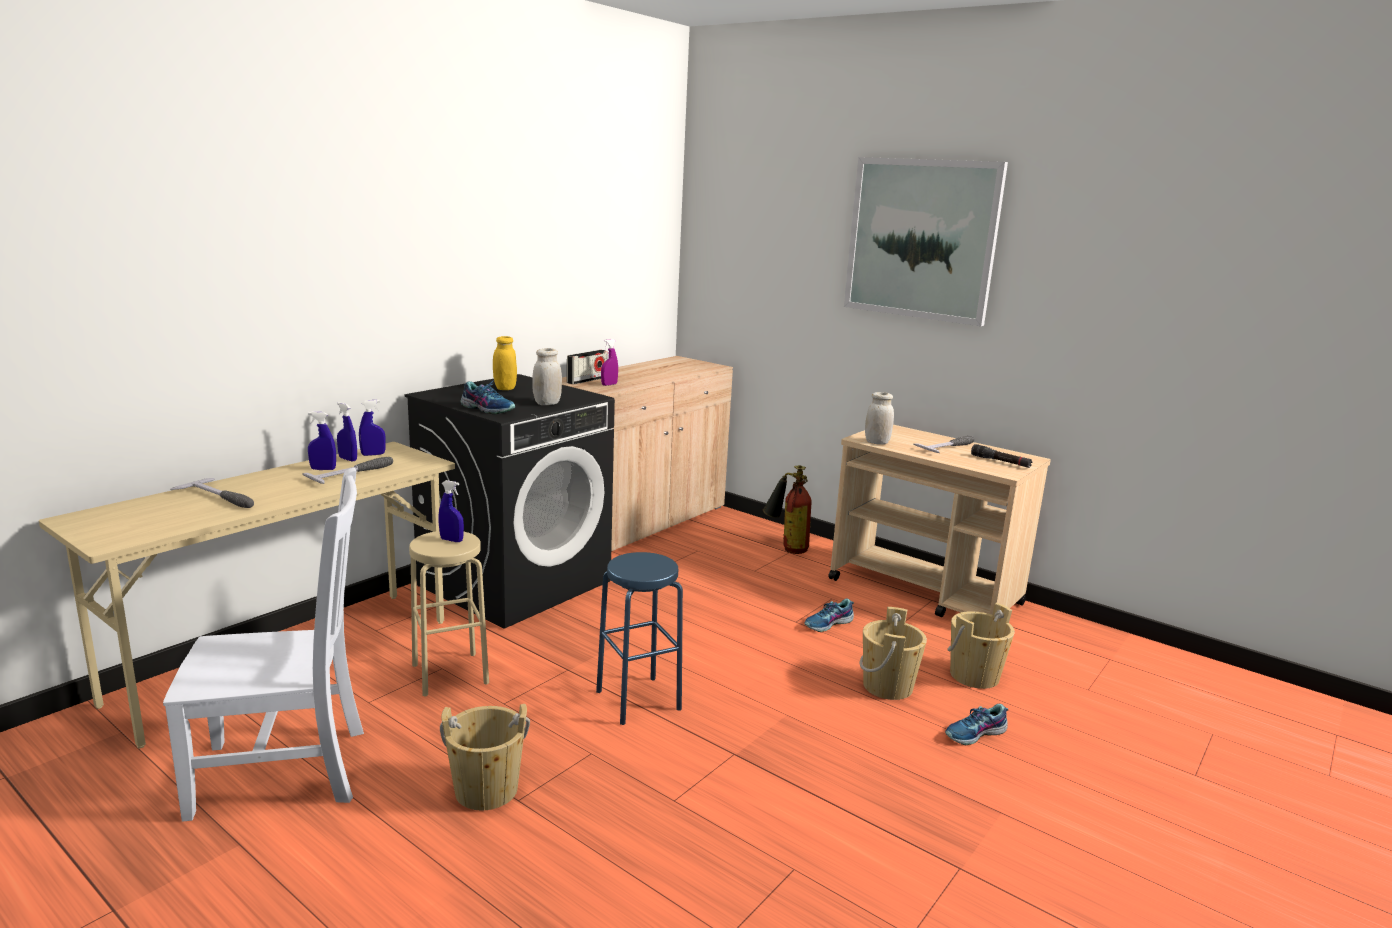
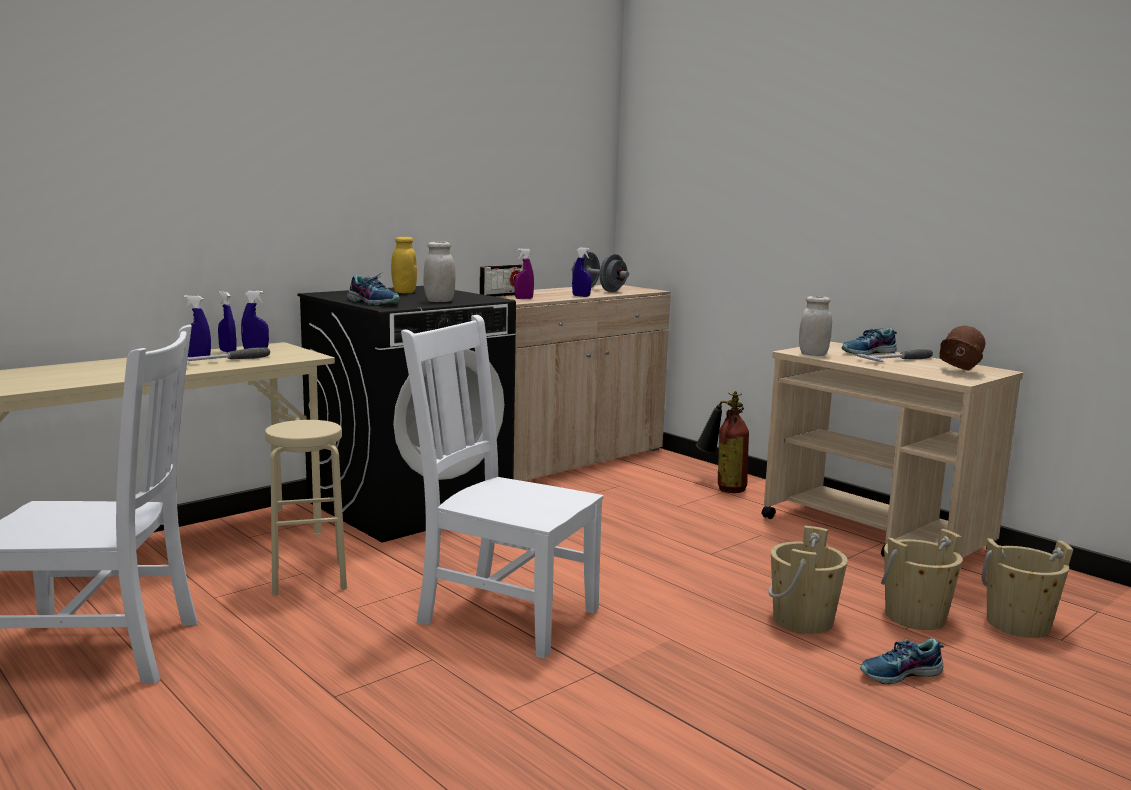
camera: 10 degrees right, 5 degrees down
hammer [171,478,254,508] -> none
blue spray bottle [439,480,464,542] -> blue spray bottle moved to [572,248,592,297]
beige bucket [440,704,530,810] -> beige bucket moved to [982,538,1073,638]
blue stool [596,552,683,725] -> white chair [401,315,603,659]
shoe [804,599,854,632] -> shoe moved to [842,328,897,355]
picture [844,157,1008,326] -> none
black flashlight [971,444,1032,468] -> brown hard hat [940,325,985,371]
none -> grey dumbbell [572,252,629,292]

